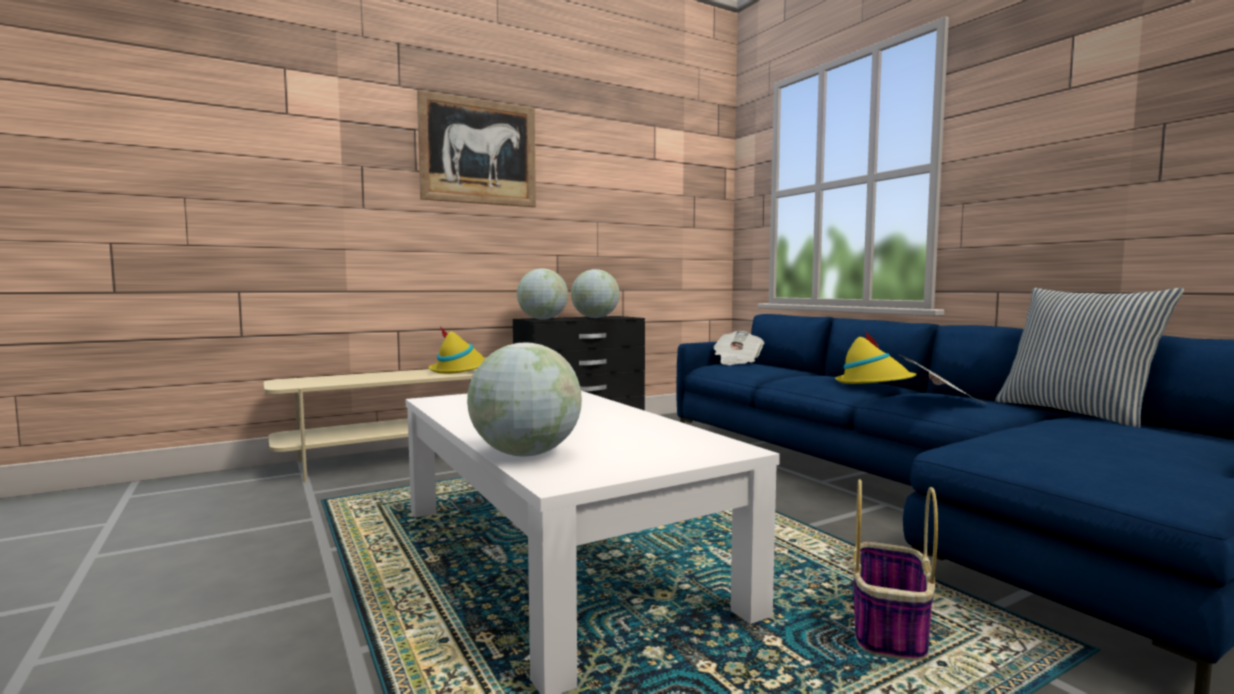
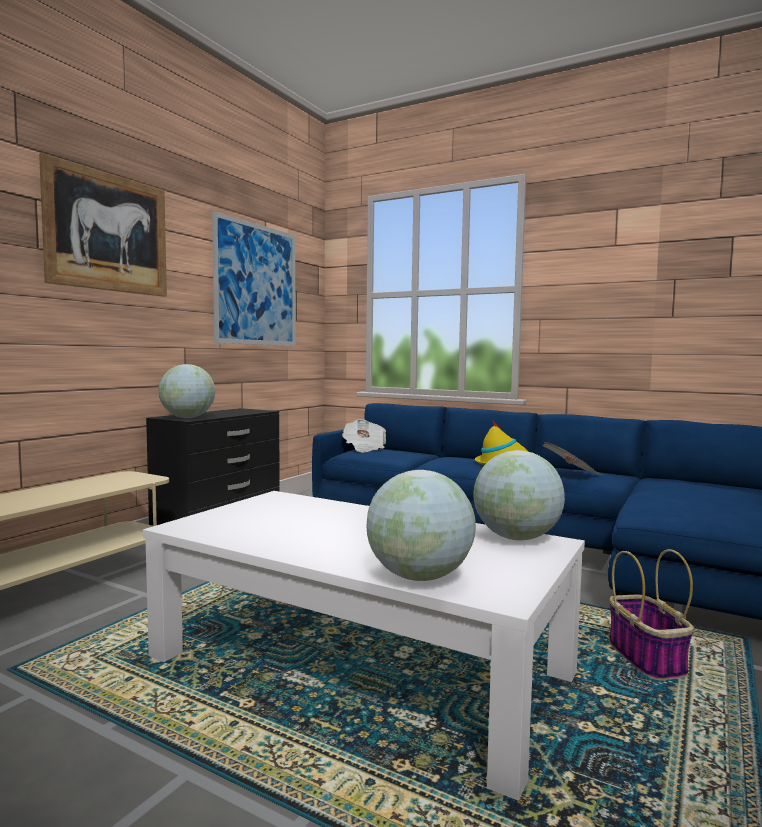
camera: 30 degrees left, 0 degrees up
yellow hat [428,326,486,374] -> none
globe [571,269,620,318] -> globe moved to [473,450,565,540]
pillow [995,288,1184,428] -> none
none -> picture [212,211,295,346]

